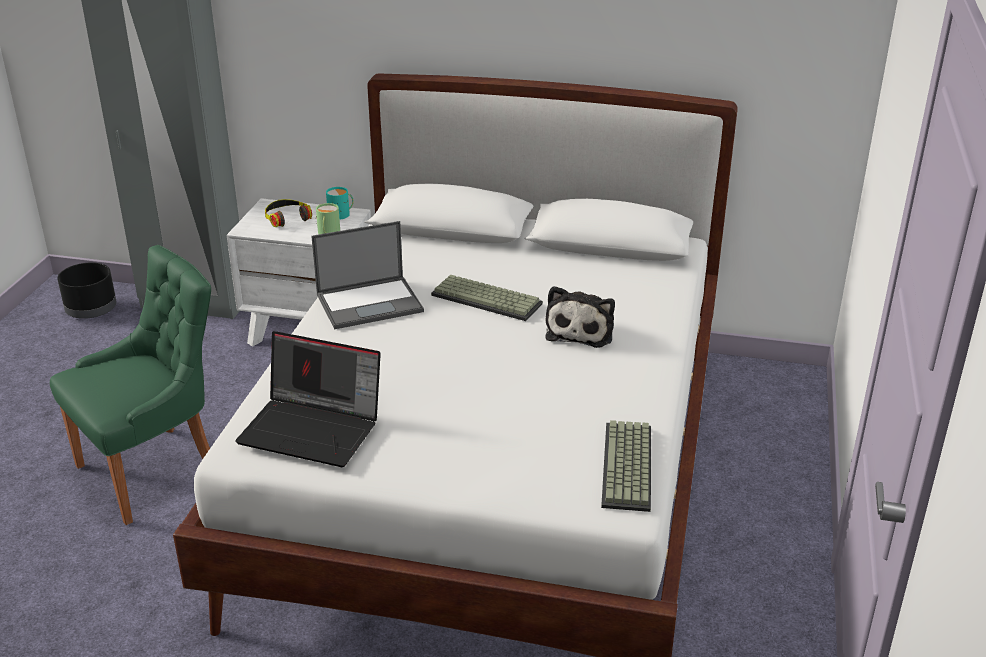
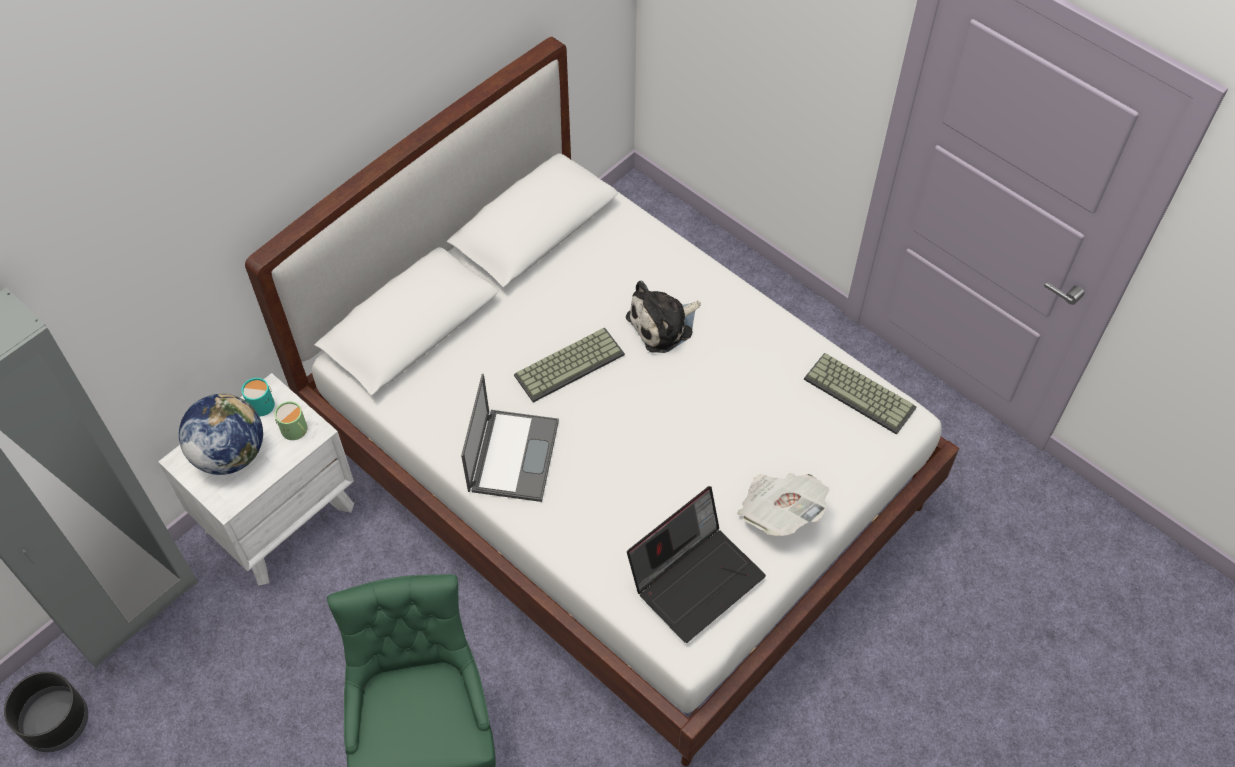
camera: 60 degrees left, 25 degrees up
headphones [265,199,312,227] -> globe [179,394,263,475]
plush toy [545,286,615,348] -> plush toy turned 105 degrees clockwise [626,281,701,353]
none -> newspaper [737,473,830,536]

